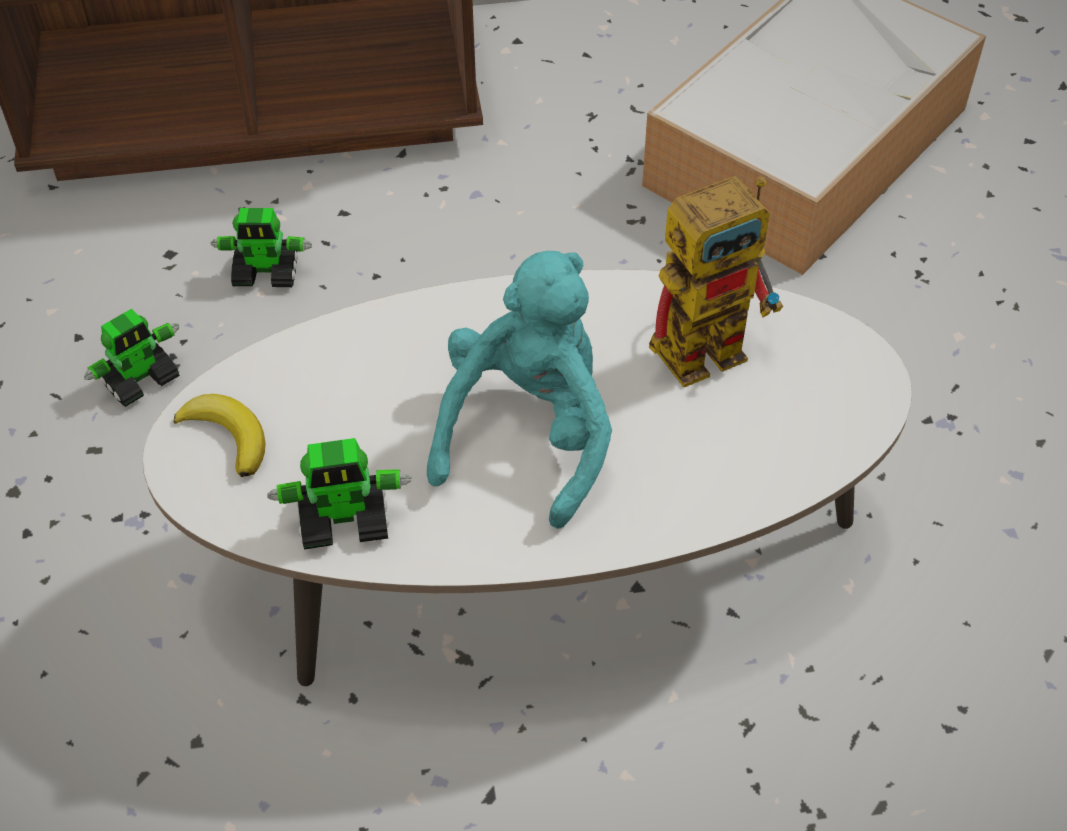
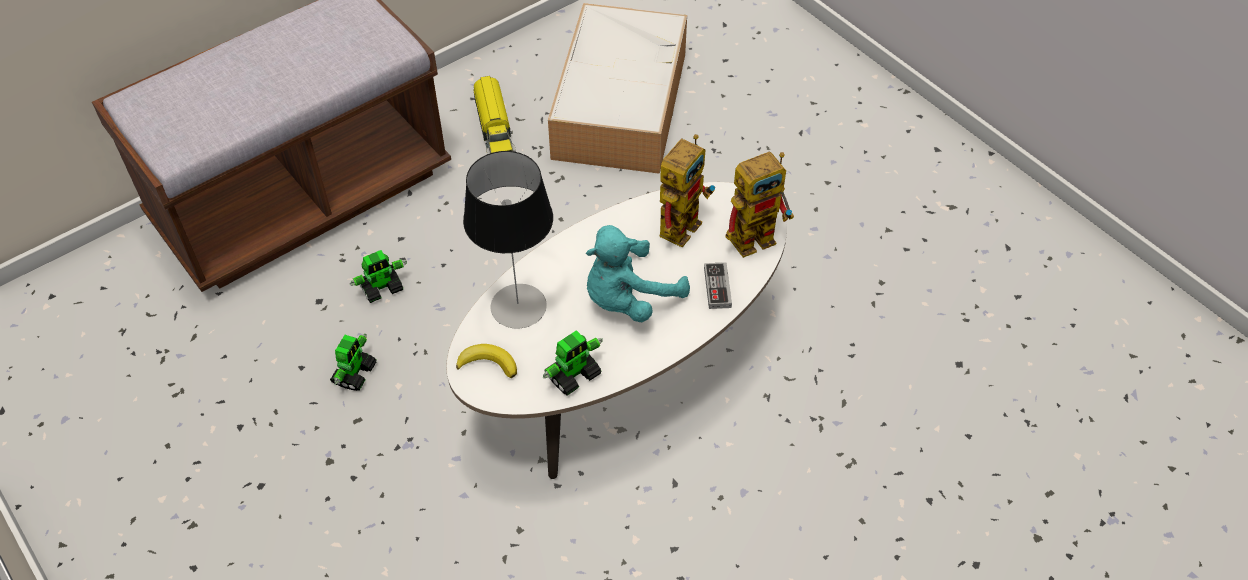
camera: 30 degrees left, 0 degrees up
turquoise plush toy [427,251,612,529] -> turquoise plush toy turned 120 degrees counterclockwise [586,225,690,322]
none -> table lamp [463,151,553,328]
none -> toy truck [474,76,516,154]
none -> game controller [704,262,732,309]
none -> toy robot [726,151,794,258]

